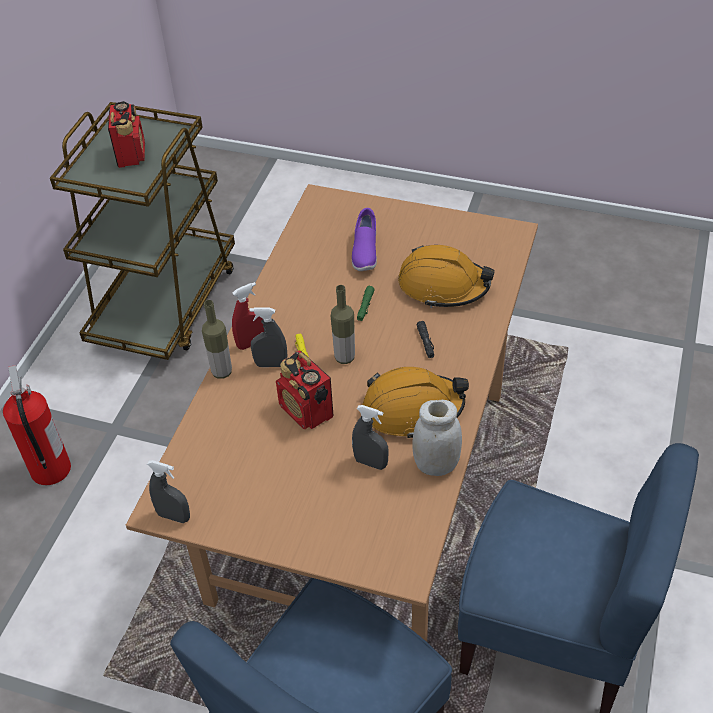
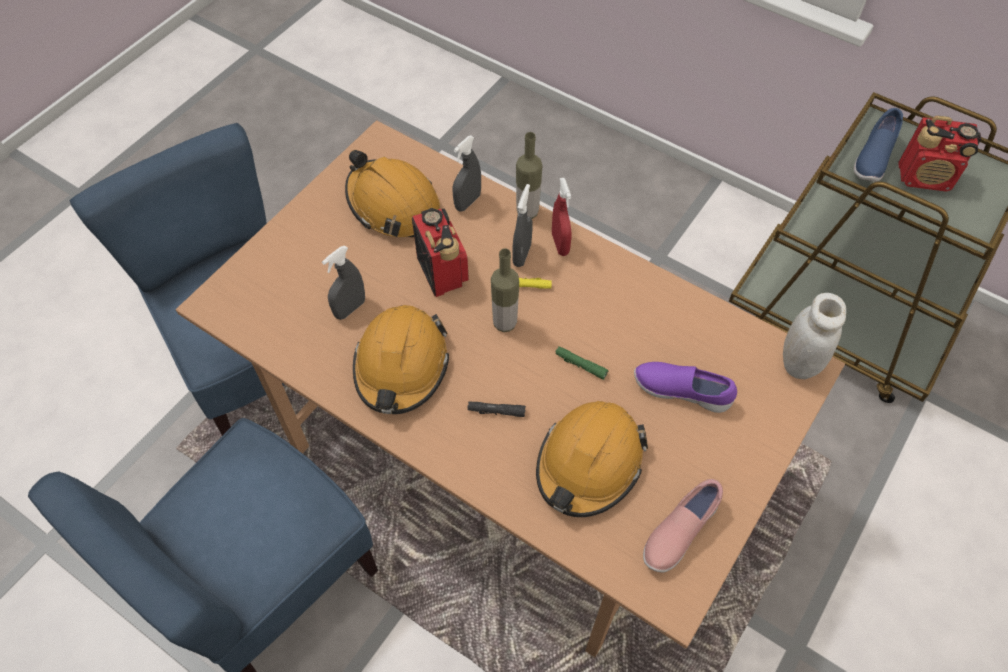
camera: 105 degrees right, 10 degrees up
fire extinguisher [3,365,71,485] -> none
grey spray bottle [147,460,190,523] -> grey spray bottle moved to [452,136,481,212]
radio [276,350,333,429] -> radio turned 90 degrees clockwise [412,208,469,297]
white jar [413,400,462,476] -> white jar moved to [783,293,846,379]
none -> orange hard hat [345,150,440,237]
none -> pink shoe [643,479,723,573]
none -> blue shoe [854,108,903,182]

